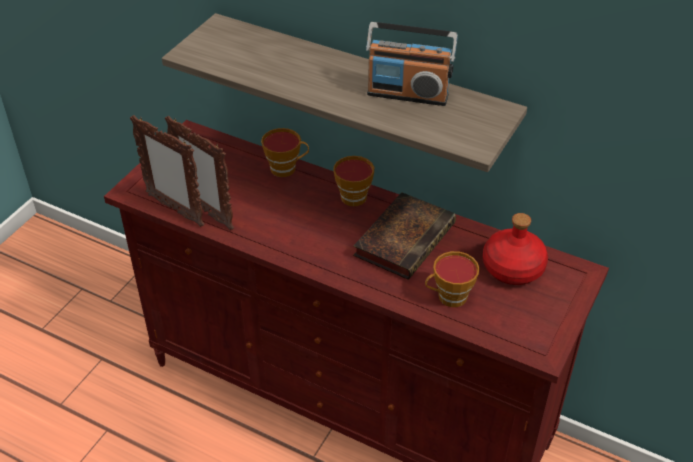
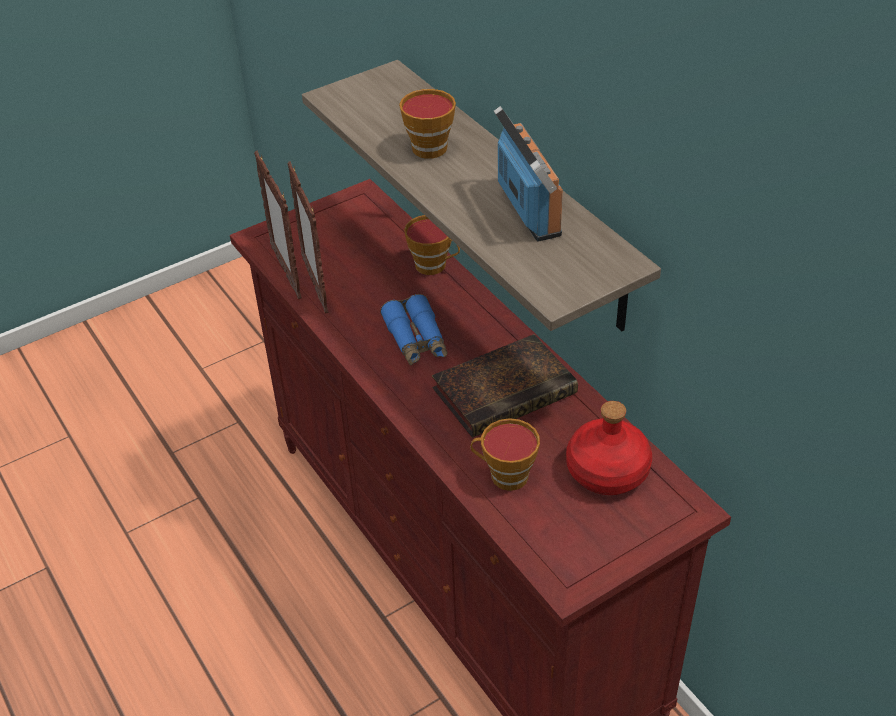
camera: 30 degrees right, 0 degrees up
cup [333,156,374,206] -> cup moved to [399,89,456,159]
radio [366,22,458,106] -> radio turned 150 degrees counterclockwise [494,106,563,241]
none -> blue binoculars [380,294,447,366]

